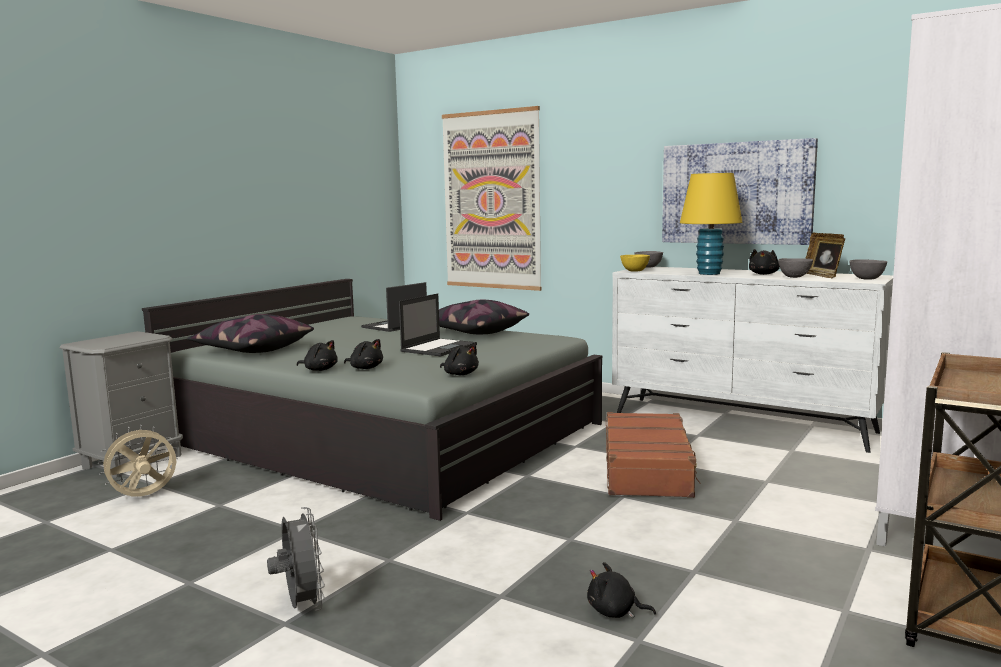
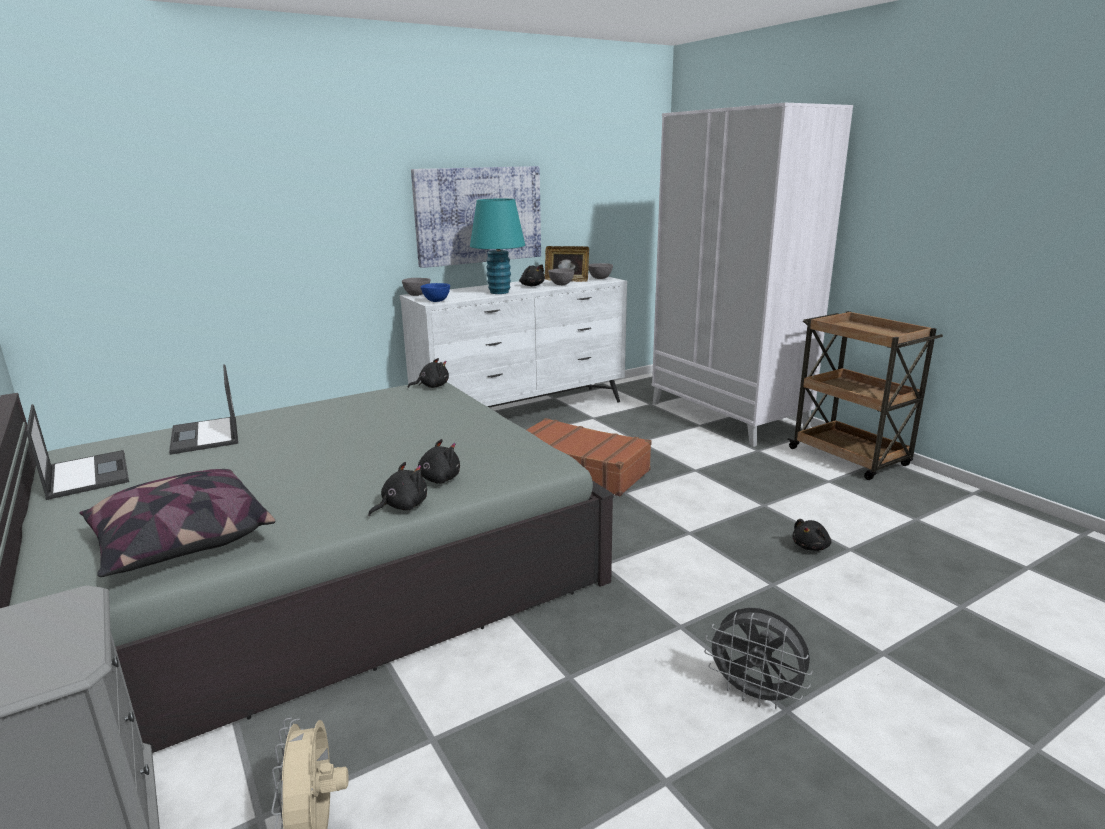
camera: 65 degrees left, 10 degrees up
grey fan [267,507,325,611] -> grey fan turned 150 degrees counterclockwise [704,607,813,709]
laptop [399,294,477,356] -> laptop moved to [26,404,129,500]
pillow [439,300,529,334] -> none
black plush toy [440,344,479,375] -> black plush toy moved to [408,358,449,388]
picture [442,106,542,291] -> none
yellow bowl [620,254,650,272] -> blue bowl [421,283,450,302]
yellow table lamp [680,173,742,275] -> turquoise table lamp [470,199,525,294]

